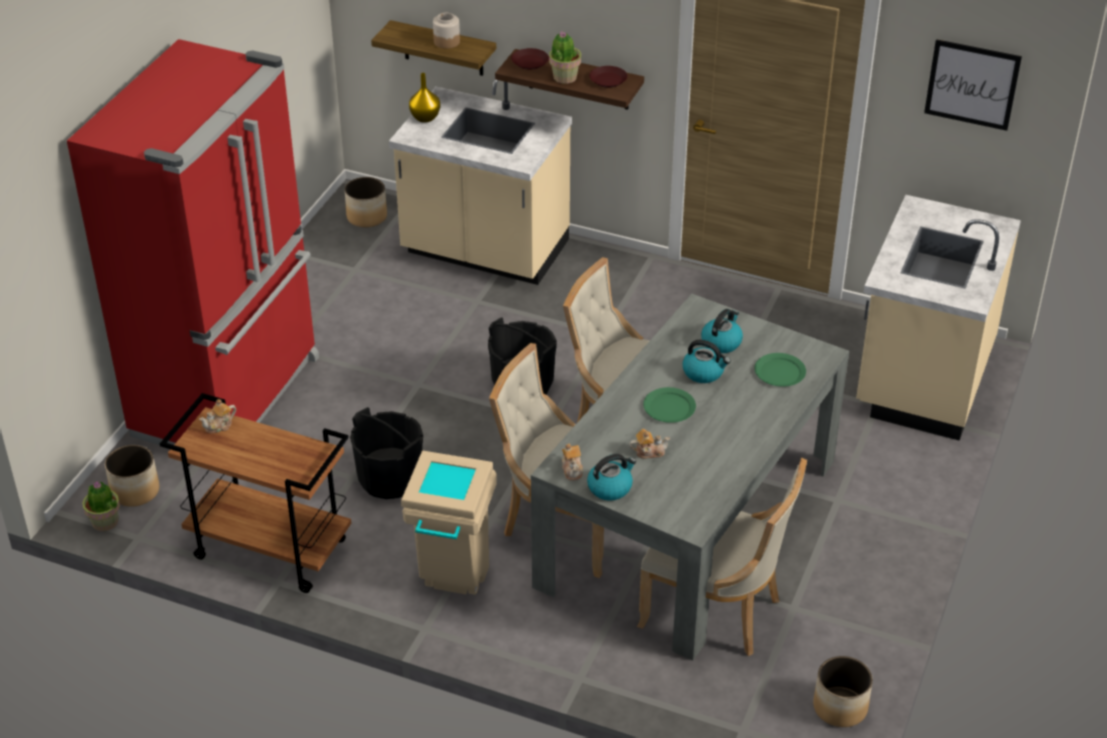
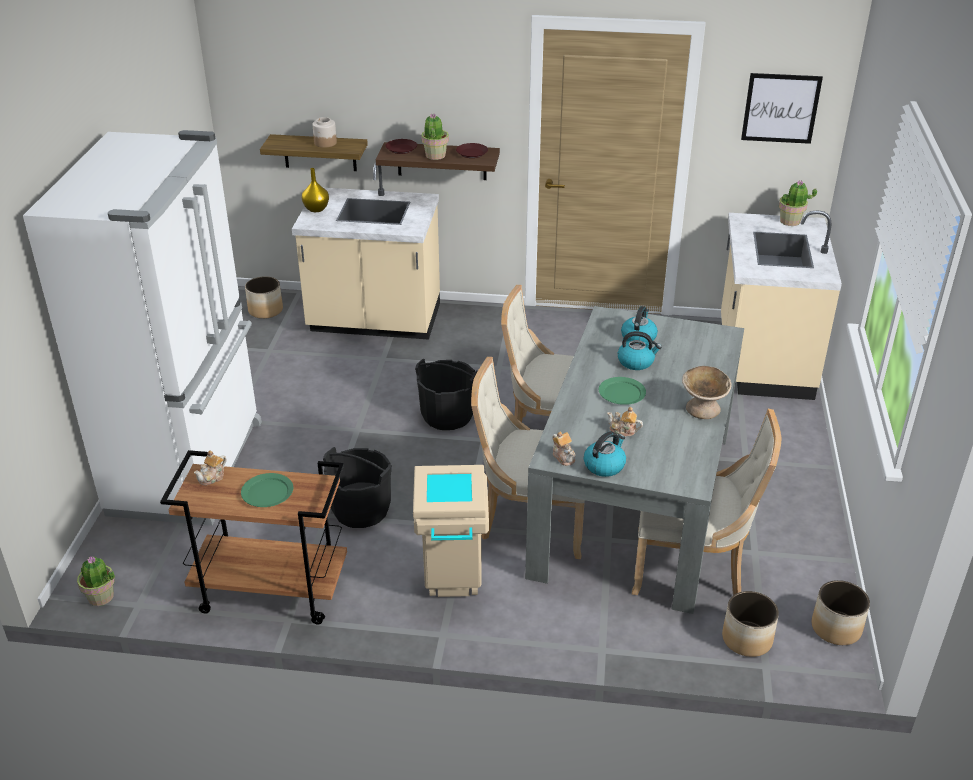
camera: 15 degrees left, 5 degrees down
red fridge [67,39,319,445] -> white fridge [23,130,262,526]
planter [105,445,159,507] -> planter moved to [722,591,779,657]
teapot [629,429,670,459] -> teapot turned 135 degrees counterclockwise [607,407,643,437]
green plate [755,353,806,387] -> green plate moved to [241,473,293,507]
none -> beige bowl [682,366,732,419]
none -> potted plant [779,180,817,226]

